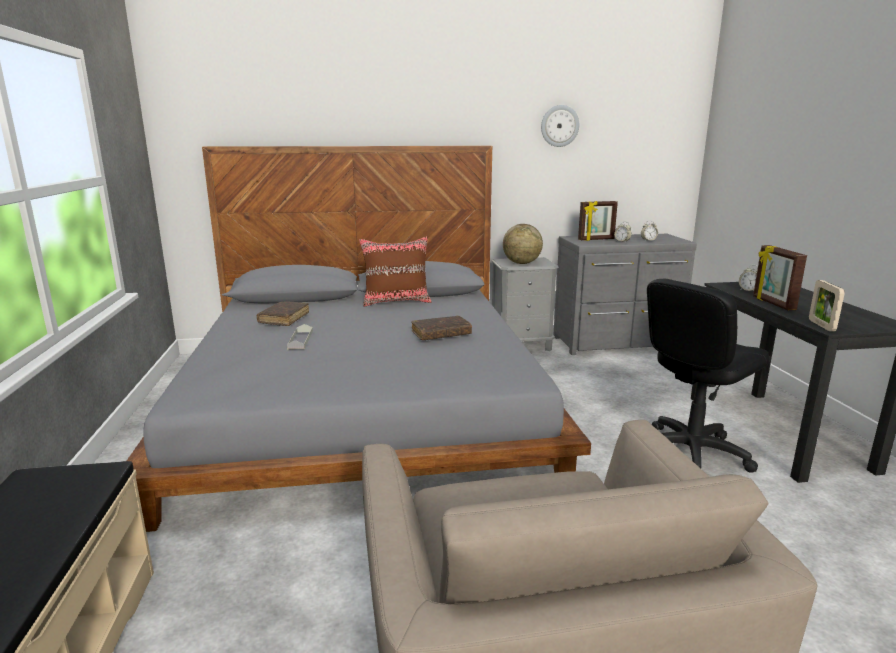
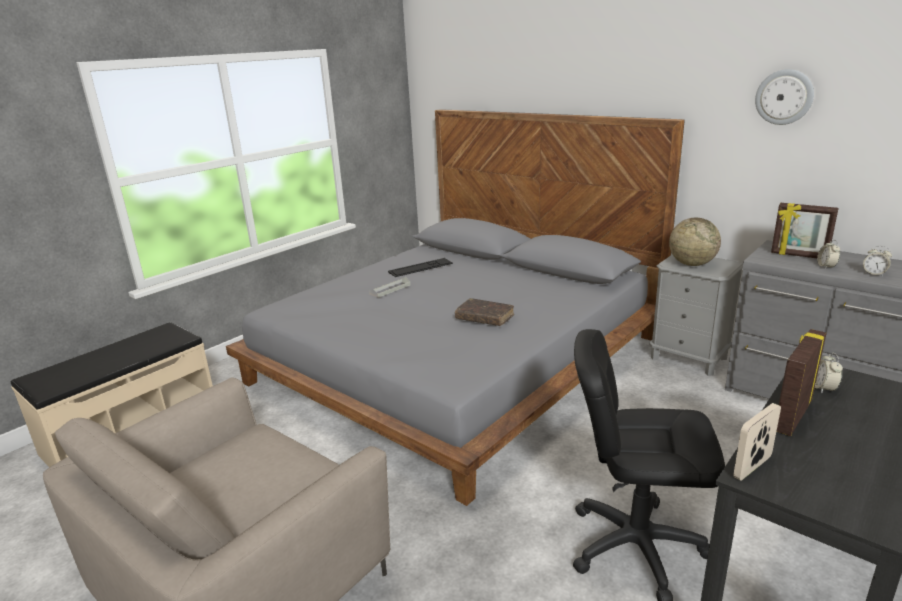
camera: 50 degrees right, 5 degrees up
brown book [256,301,309,326] -> keyboard [388,258,453,277]
brown pillow [359,236,432,307] -> none

